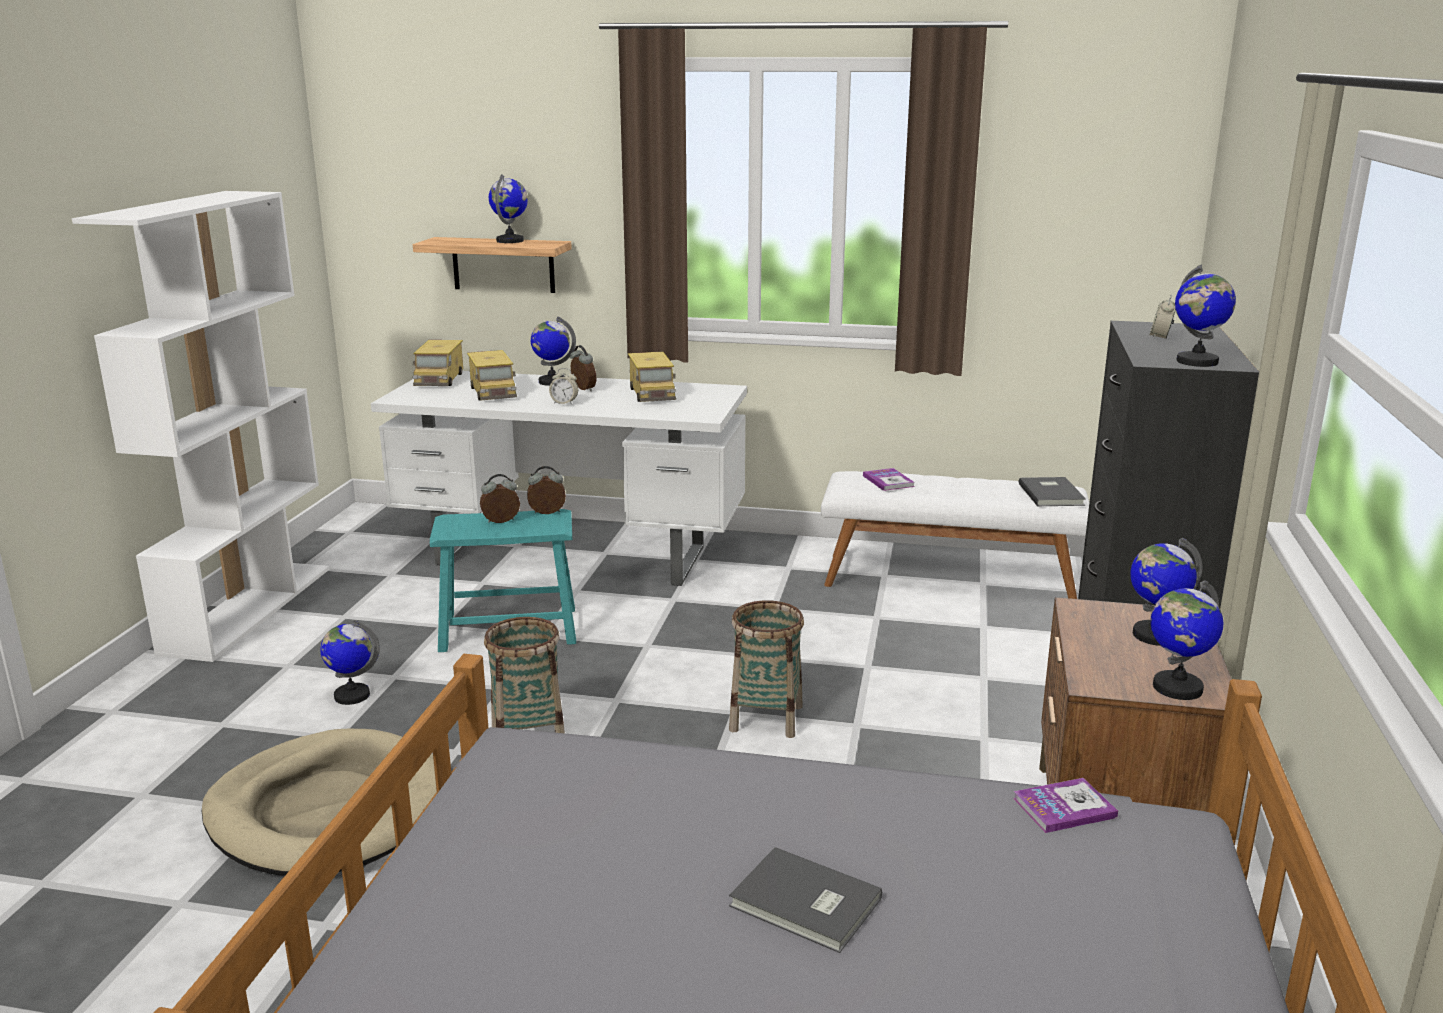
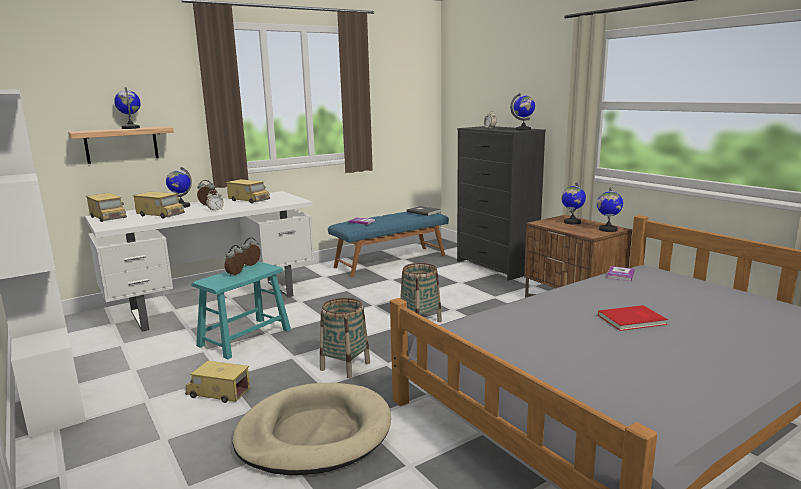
camera: 45 degrees left, 5 degrees down
globe [320,620,380,705] -> toy truck [184,361,250,403]
grey book [729,847,882,953] -> red book [598,305,668,331]
white bench [821,471,1089,599] -> blue bench [328,212,449,277]

